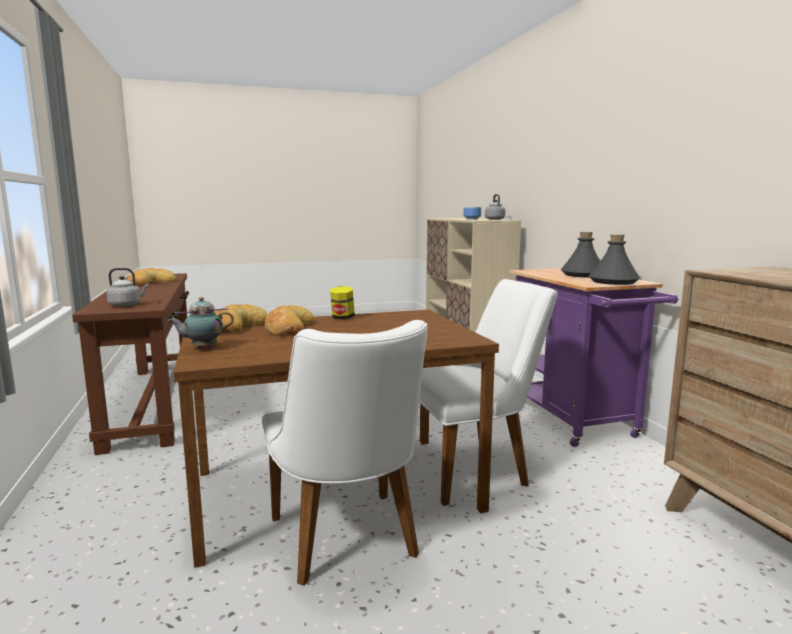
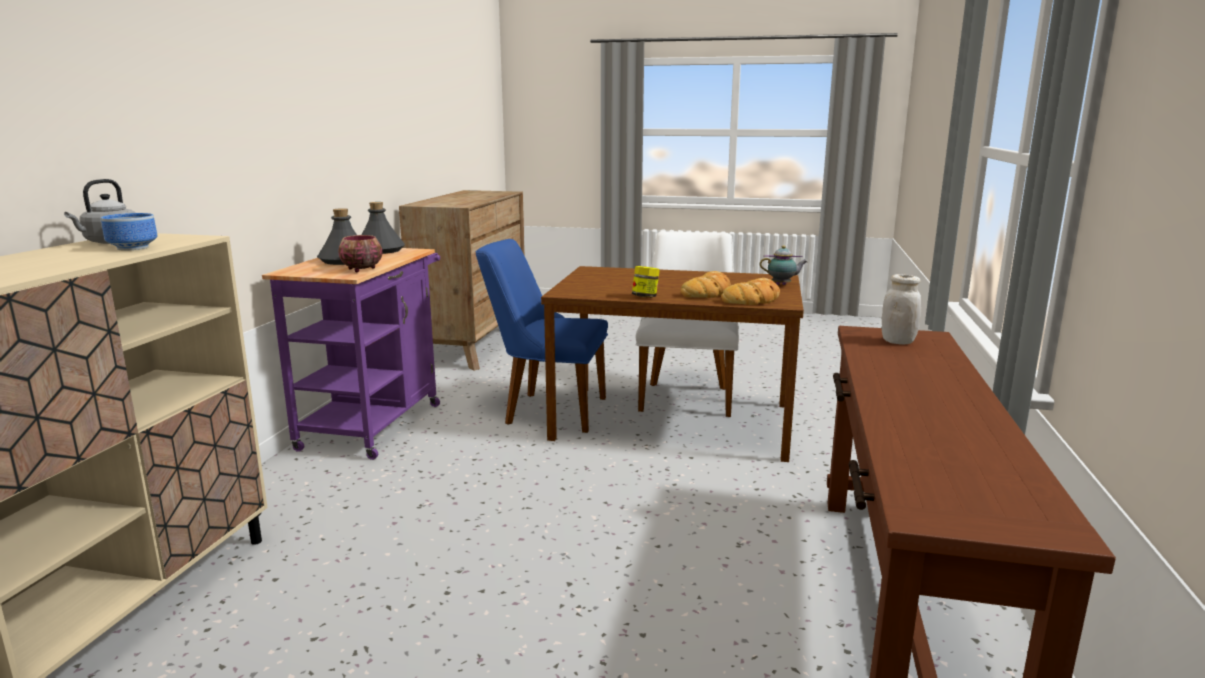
camera: 150 degrees left, 5 degrees up
grey kettle [106,268,148,306] -> white jar [881,274,921,344]
bread [126,268,176,285] -> none
white chair [419,279,558,506] -> blue chair [476,239,608,433]
none -> bowl [338,235,382,272]

